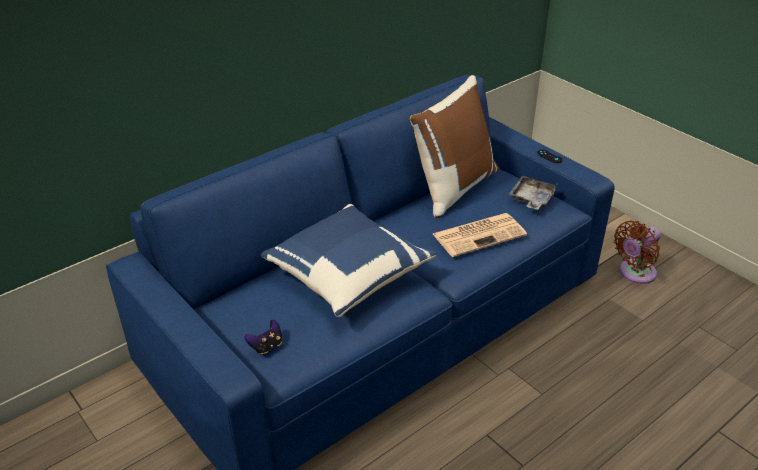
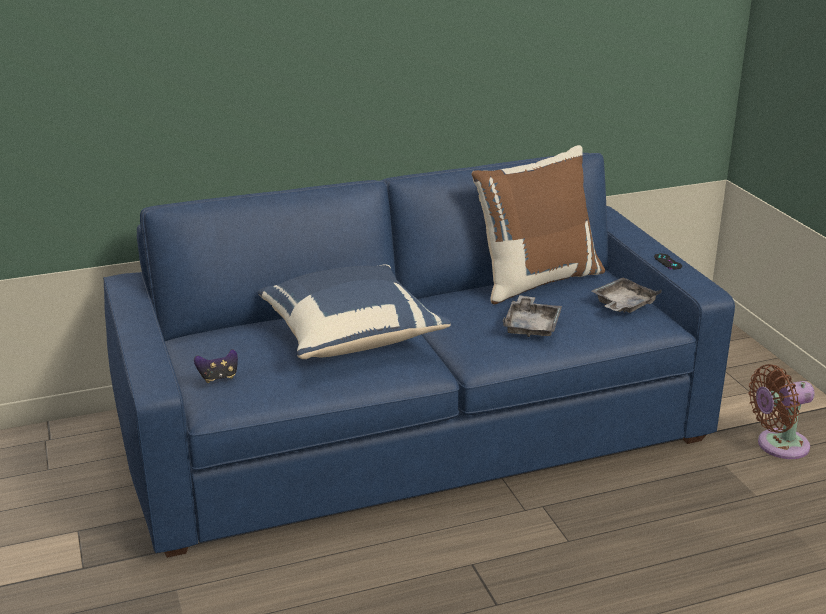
camera: 20 degrees right, 10 degrees down
newspaper [433,213,527,257] -> grey tray [503,295,562,337]

